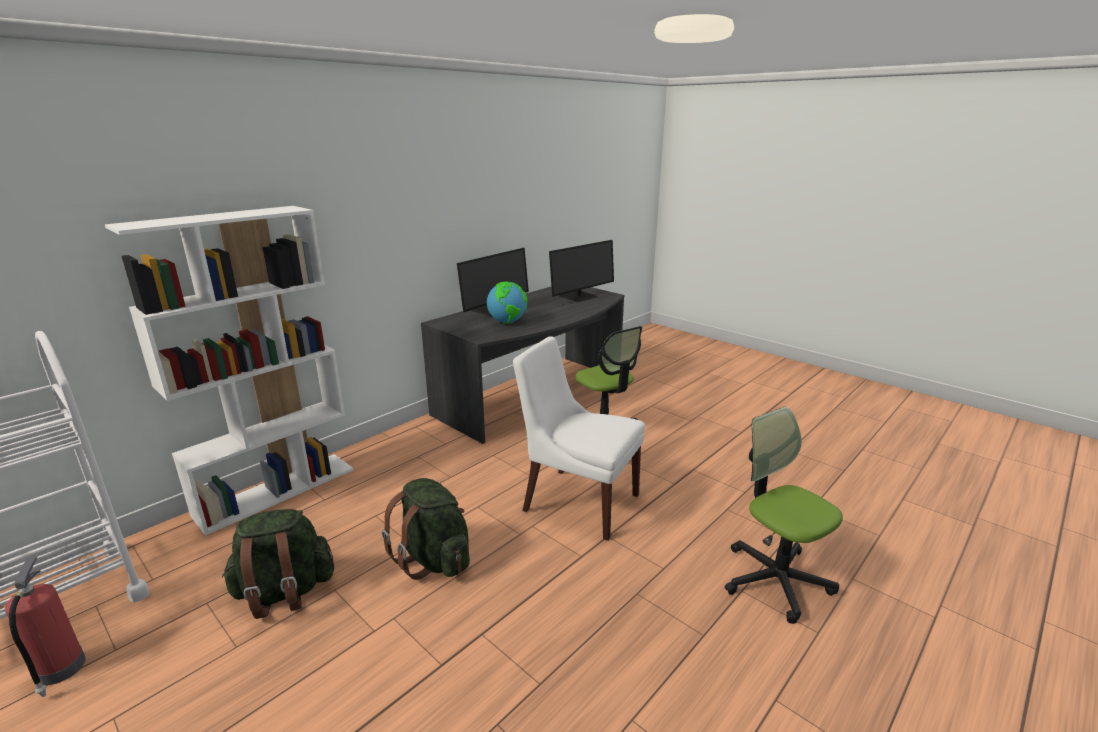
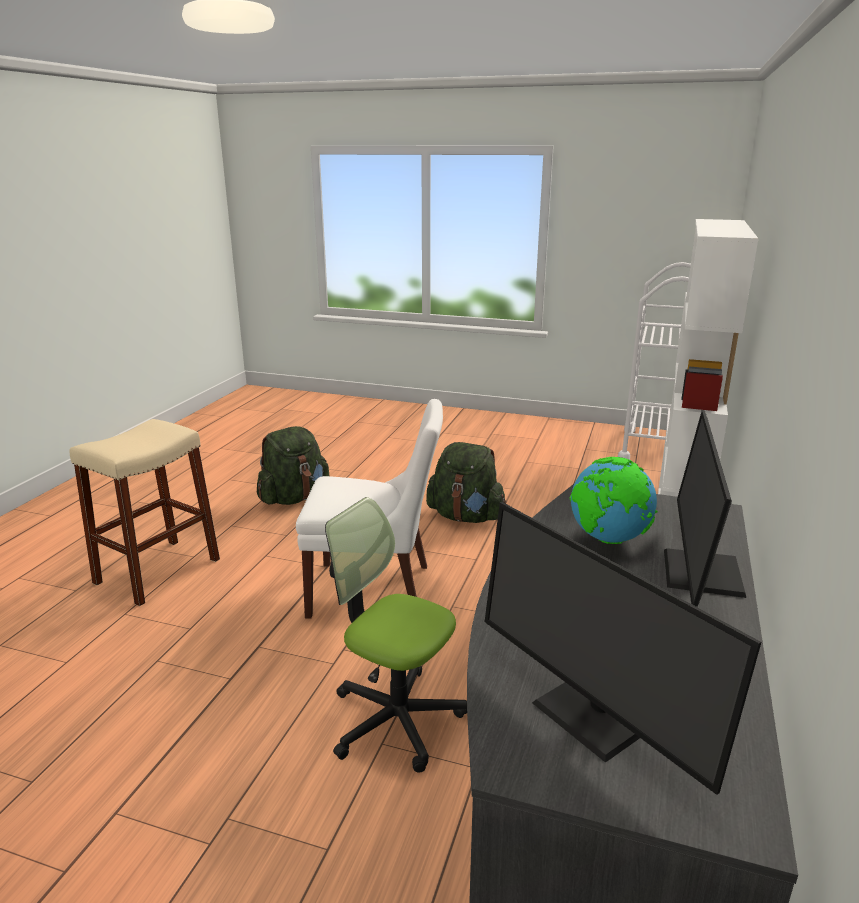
camera: 155 degrees right, 0 degrees up
fire extinguisher [5,557,86,697] -> none
green backpack [222,509,334,619] -> green backpack moved to [257,426,329,505]
monitor [549,240,614,303] -> monitor turned 60 degrees counterclockwise [485,502,761,795]
office chair [725,407,843,624] -> beige stool [70,419,220,606]

